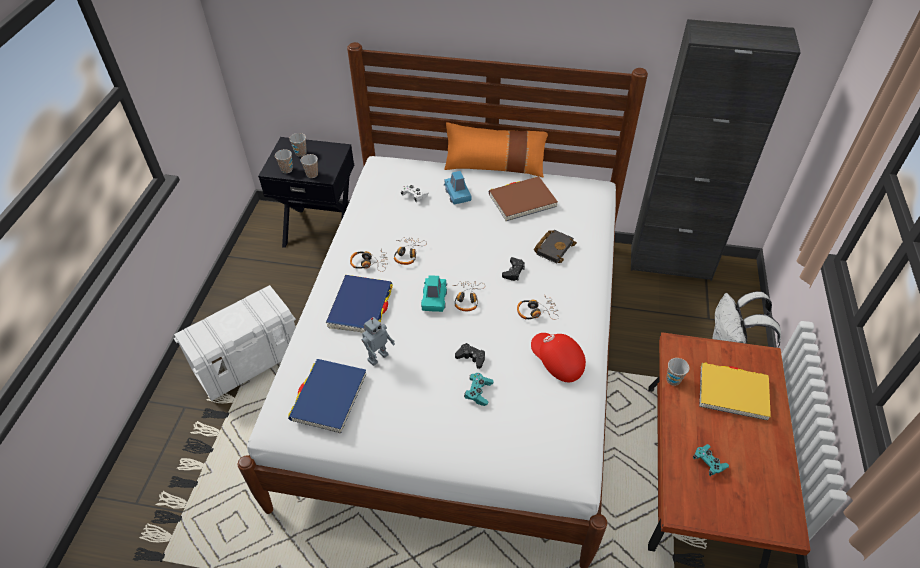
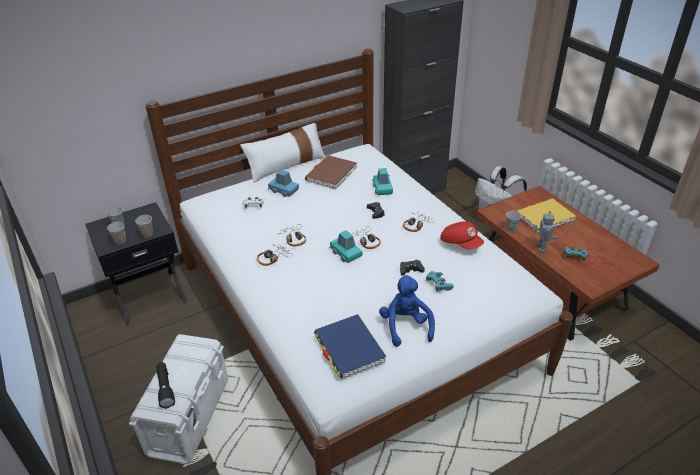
camera: 40 degrees left, 10 degrees down
blue book [326,275,393,332] -> none
toy robot [362,317,395,366] -> toy robot moved to [533,211,558,253]
orange pillow [444,122,548,177] -> white pillow [240,123,326,183]
red cap [531,333,586,382] -> red cap turned 135 degrees counterclockwise [440,221,484,250]
black book [534,230,577,263] -> turquoise toy car [372,168,393,195]
none -> black flashlight [156,362,175,409]
none -> blue plush toy [379,275,435,347]

